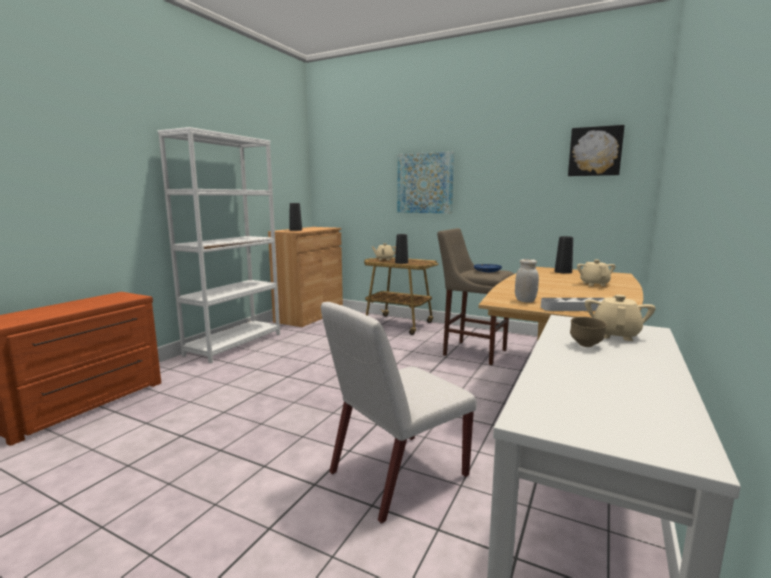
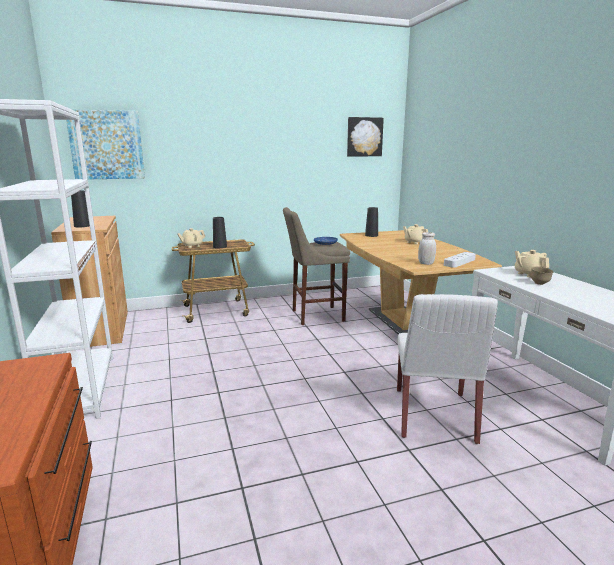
camera: 45 degrees left, 5 degrees up
picture [397,151,454,213] -> picture moved to [66,109,145,179]

